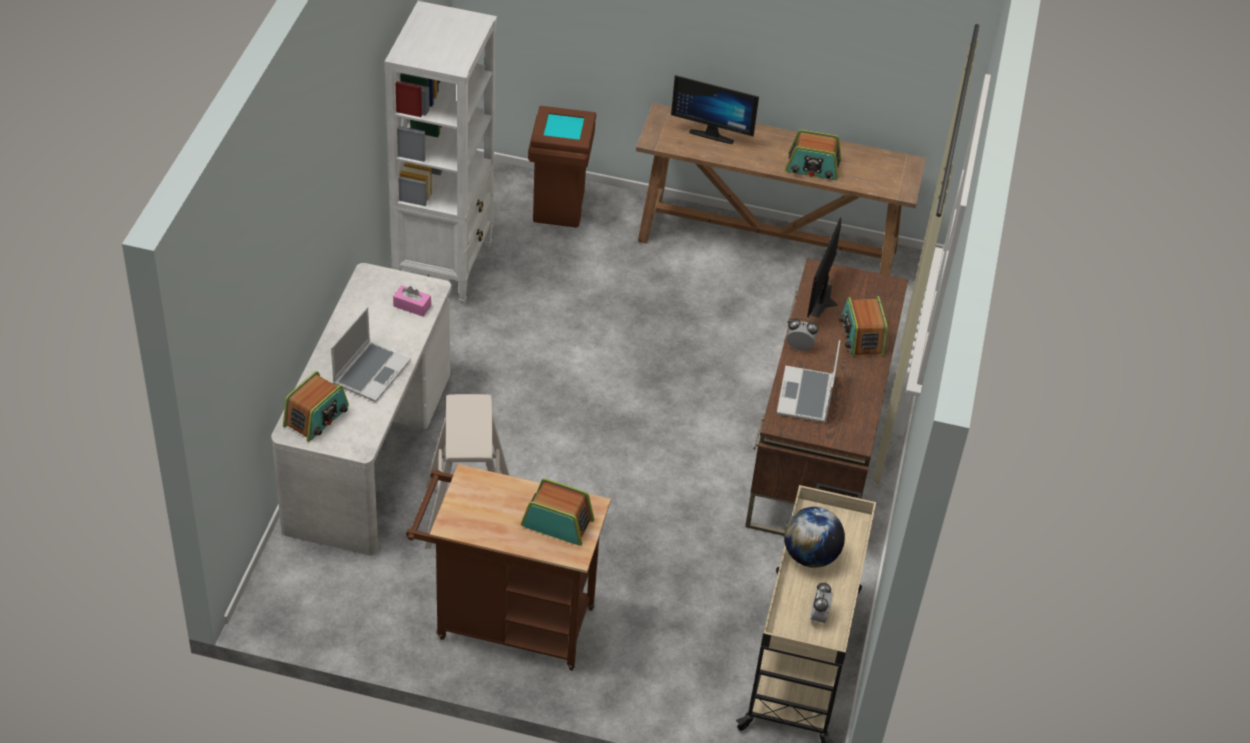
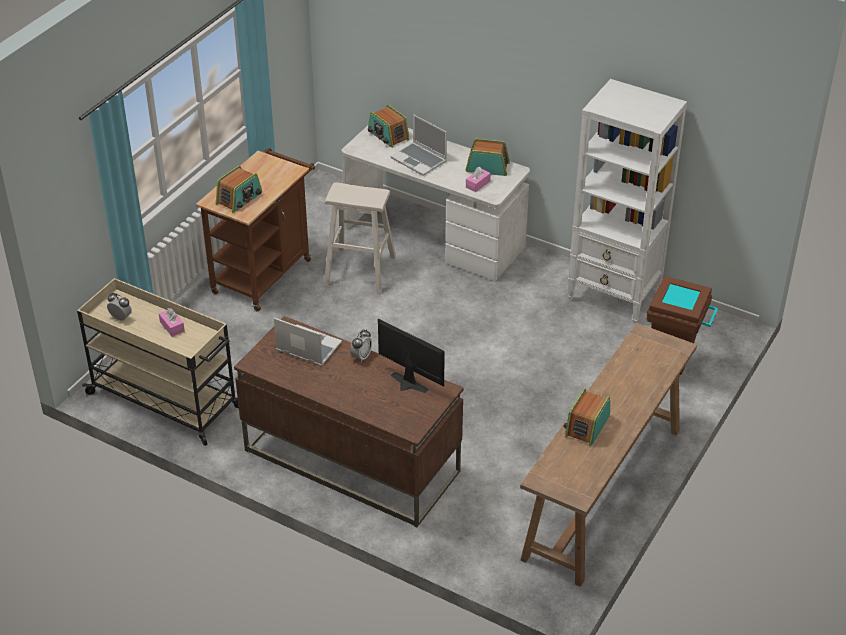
camera: 110 degrees right, 5 degrees down
monitor [671,75,759,144] -> none
globe [784,507,845,568] -> pink tissue box [159,308,185,337]
radio [838,296,888,357] -> radio moved to [465,138,510,176]

